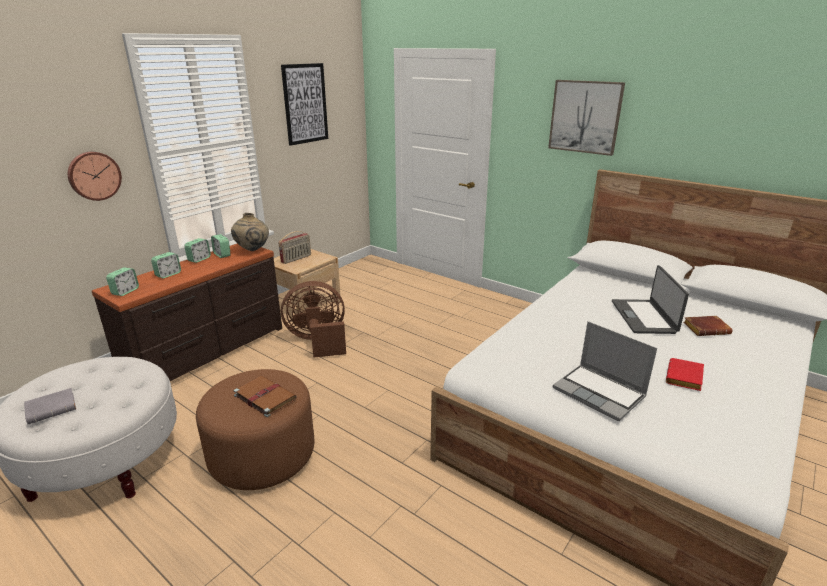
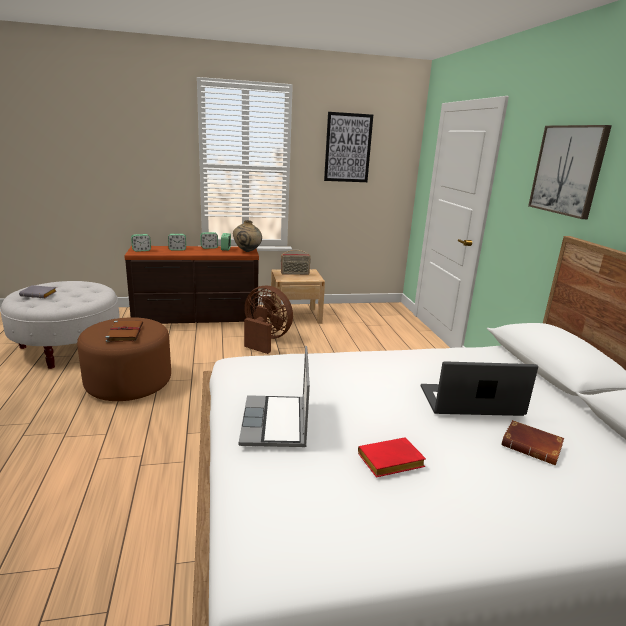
camera: 40 degrees right, 5 degrees down
wall clock [68,152,122,201] -> none
laptop [612,265,689,334] -> laptop turned 45 degrees clockwise [421,361,538,416]

